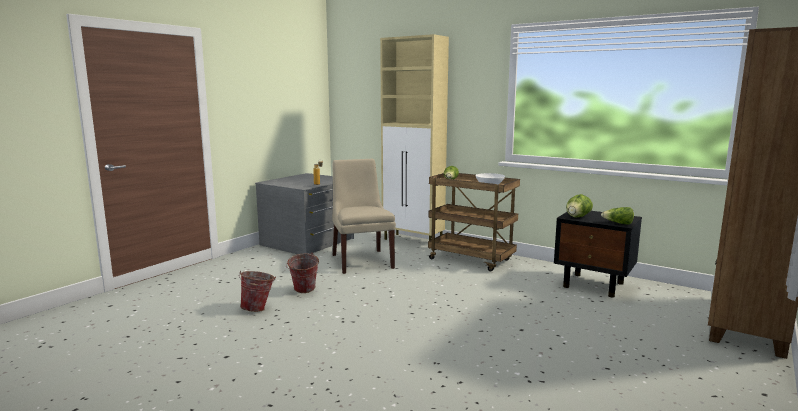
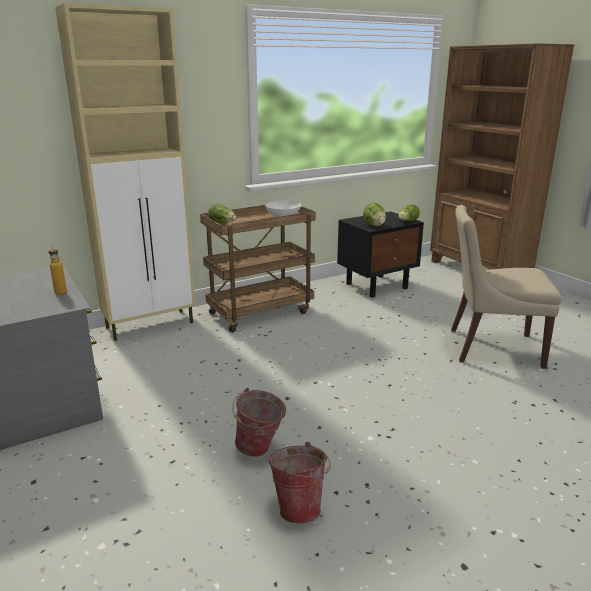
camera: 65 degrees left, 10 degrees up
beige chair [332,159,396,274] -> beige chair moved to [451,205,562,369]

